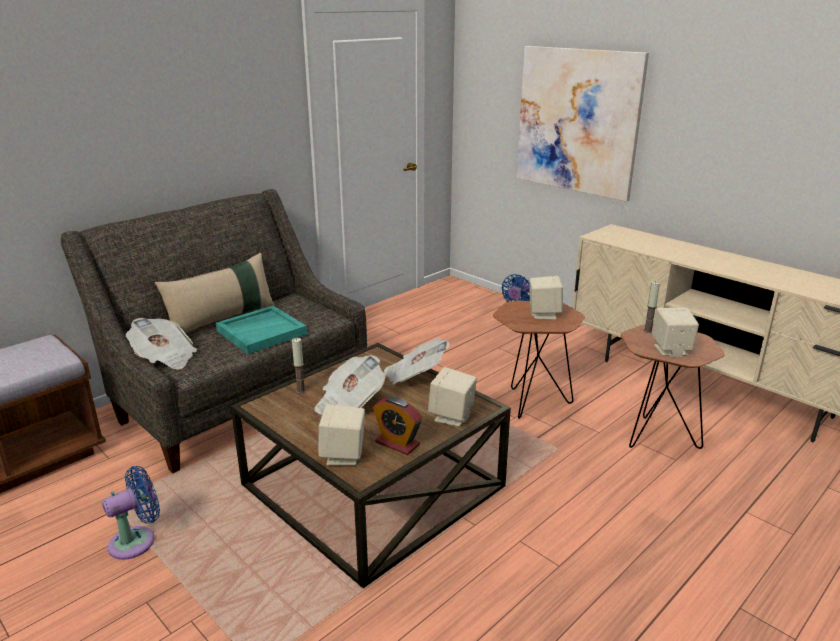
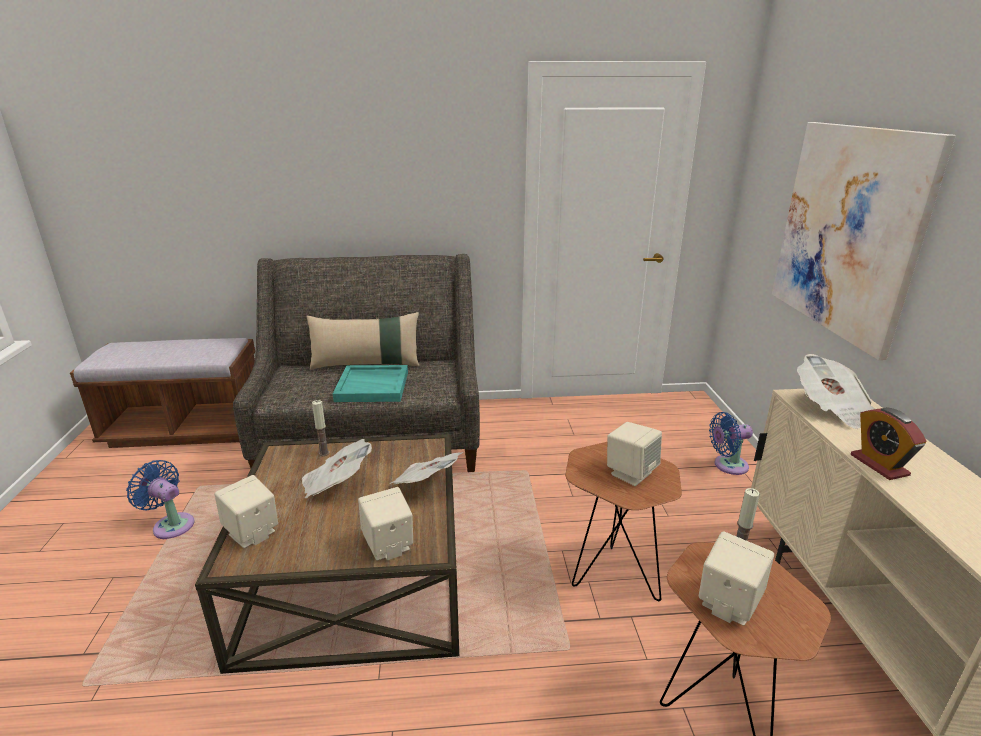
camera: 40 degrees right, 0 degrees up
blue fan [102,466,160,560] -> blue fan turned 150 degrees counterclockwise [126,460,194,539]
newspaper [126,318,197,370] -> newspaper moved to [797,354,875,429]
alarm clock [372,397,422,455] -> alarm clock moved to [851,407,926,480]

